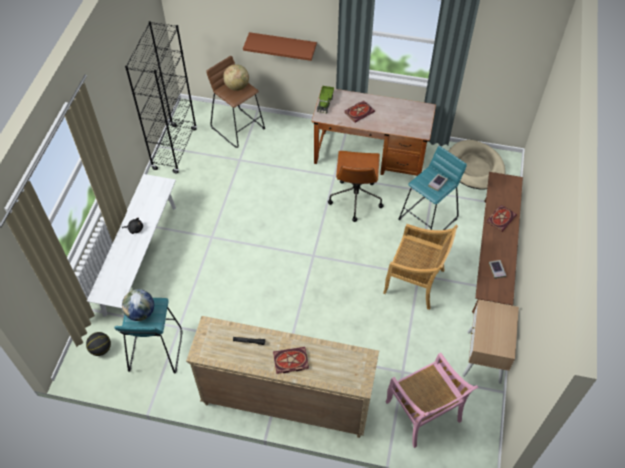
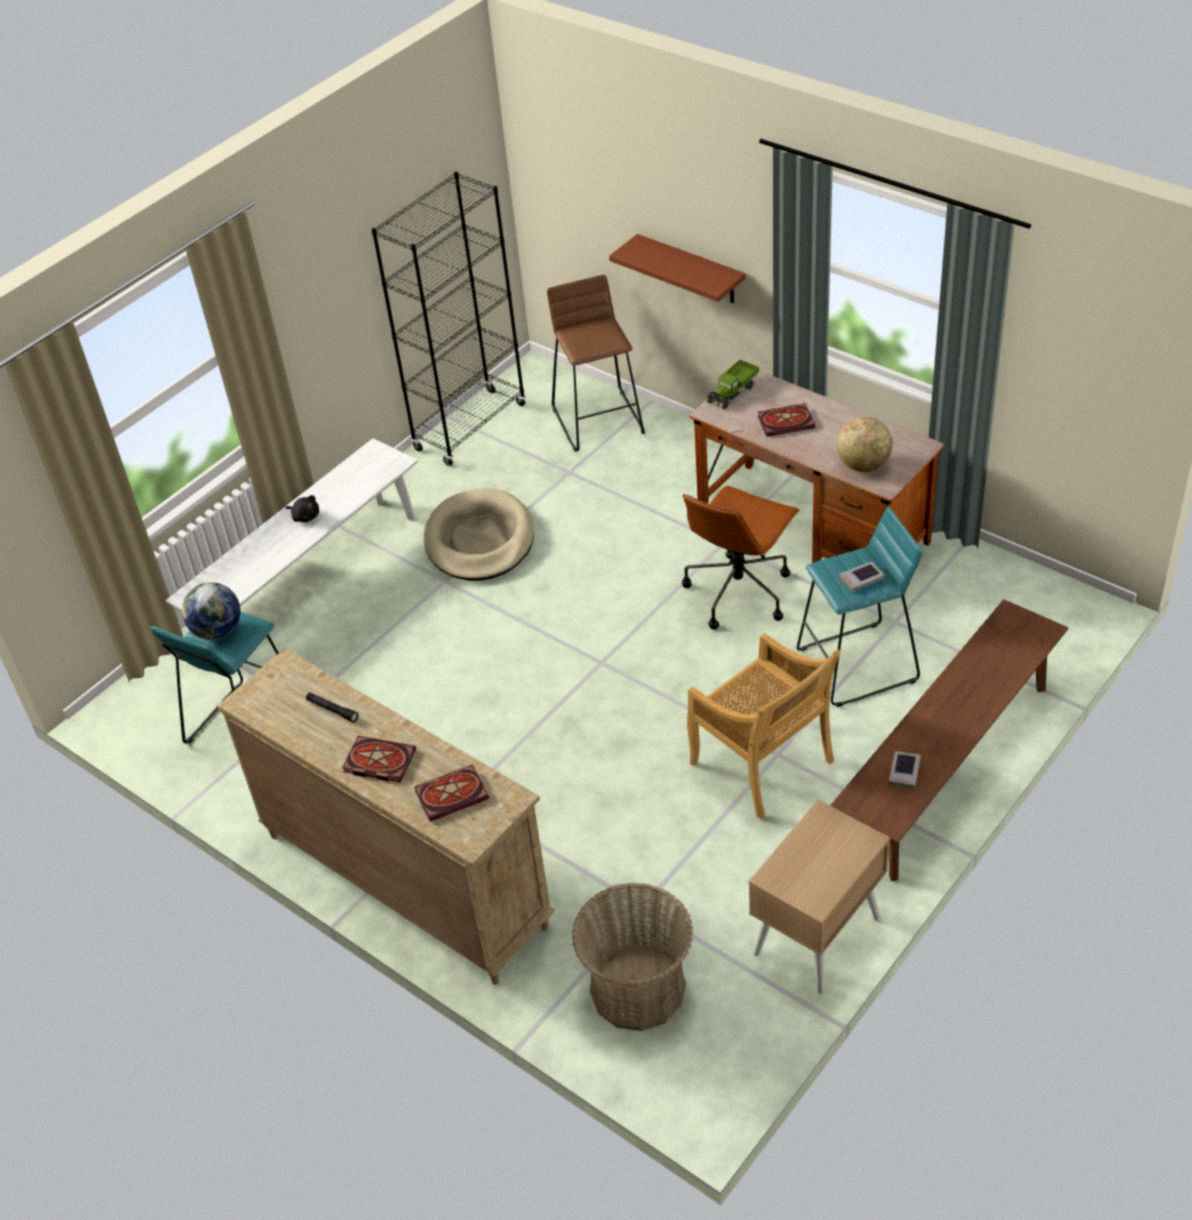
camera: 30 degrees right, 10 degrees down
basketball [86,332,111,356] -> none
globe [223,64,249,91] -> globe moved to [837,417,893,472]
pink chair [386,353,478,448] -> basket [572,882,693,1031]
beige dog bed [448,140,505,190] -> beige dog bed moved to [423,488,534,581]
book [487,205,517,232] -> book moved to [414,764,490,822]

